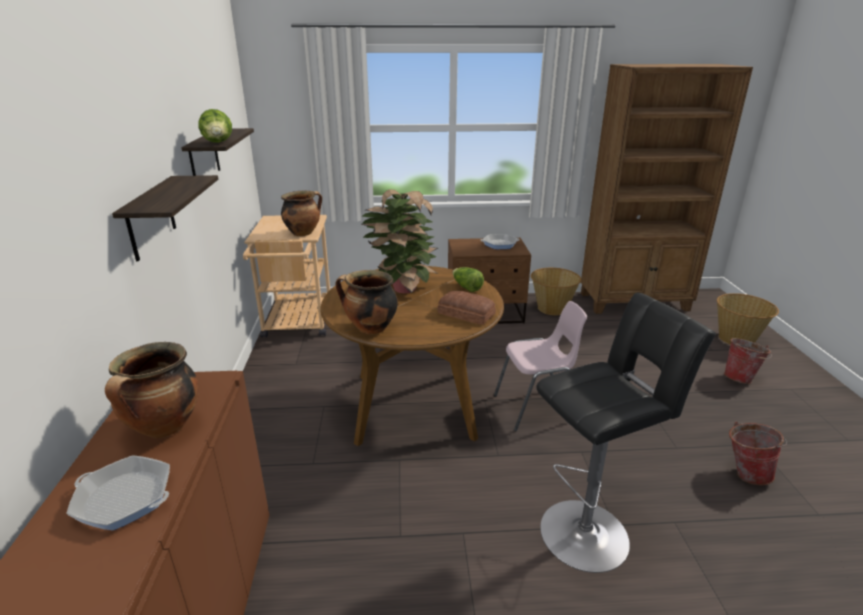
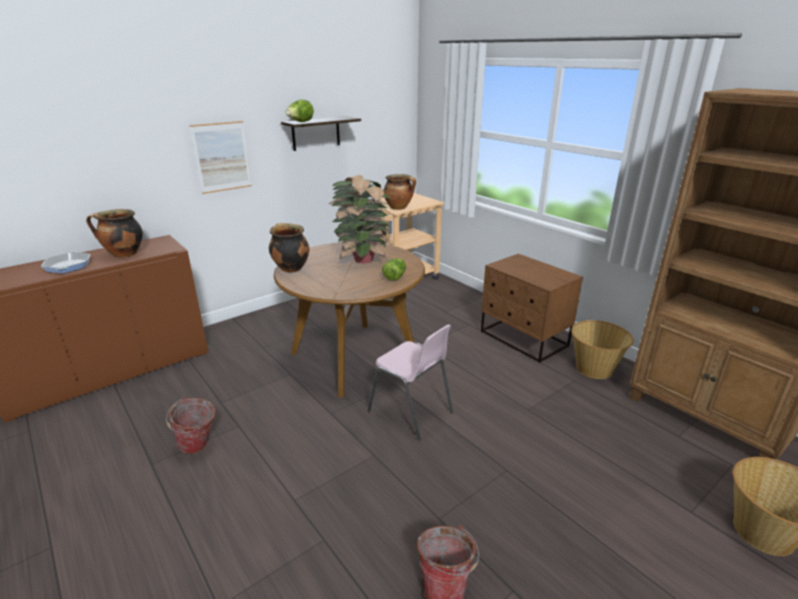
camera: 55 degrees right, 0 degrees up
shelf [112,175,218,261] -> picture [190,121,252,194]
bread [438,291,496,325] -> none
frying pan [481,234,520,249] -> none
black stool [536,293,716,573] -> none
bucket [724,338,772,384] -> bucket moved to [166,396,215,454]

